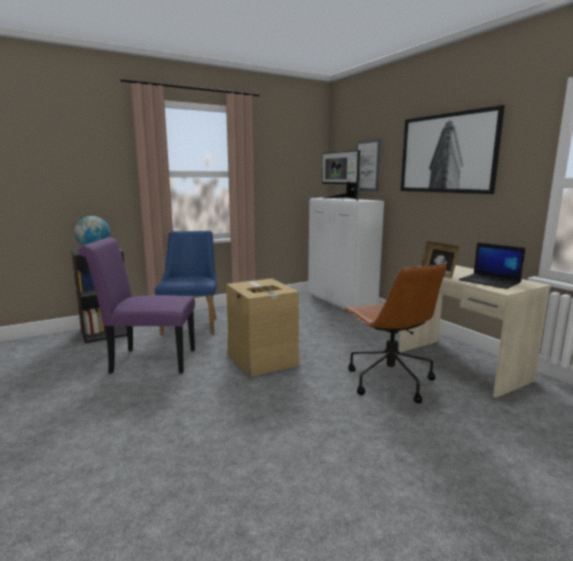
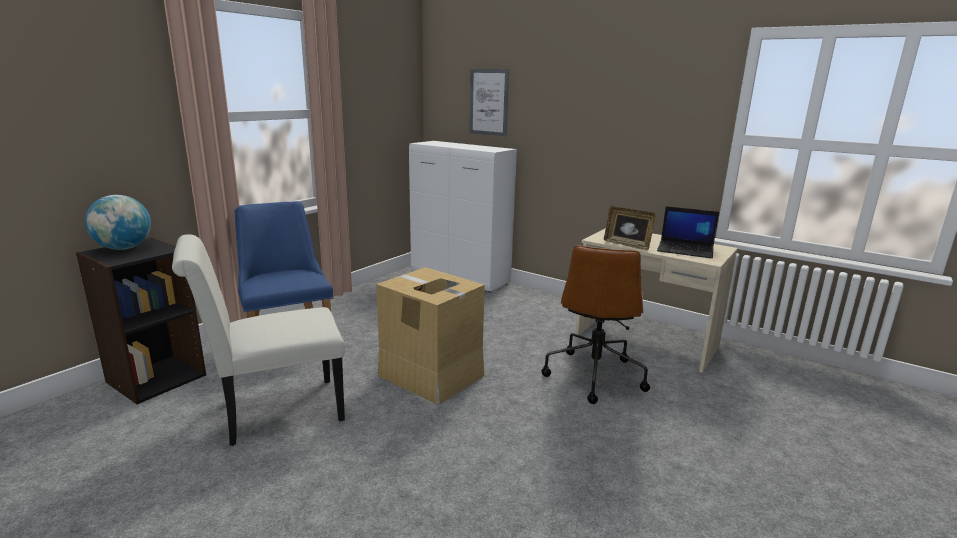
camera: 25 degrees left, 5 degrees up
purple chair [78,237,195,374] -> white chair [172,234,345,446]
monitor [322,150,361,201] -> none
brown office chair [343,264,446,403] -> brown office chair turned 60 degrees clockwise [541,245,650,404]
picture [401,105,505,194] -> none

